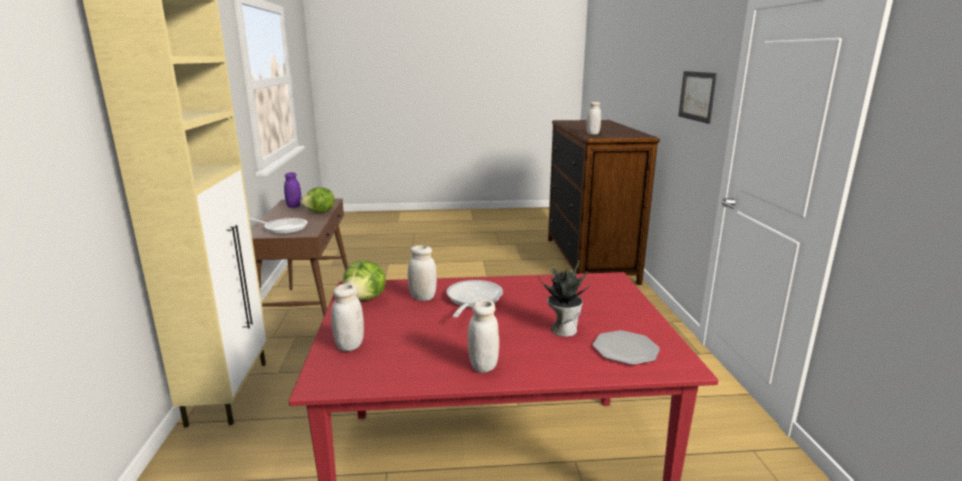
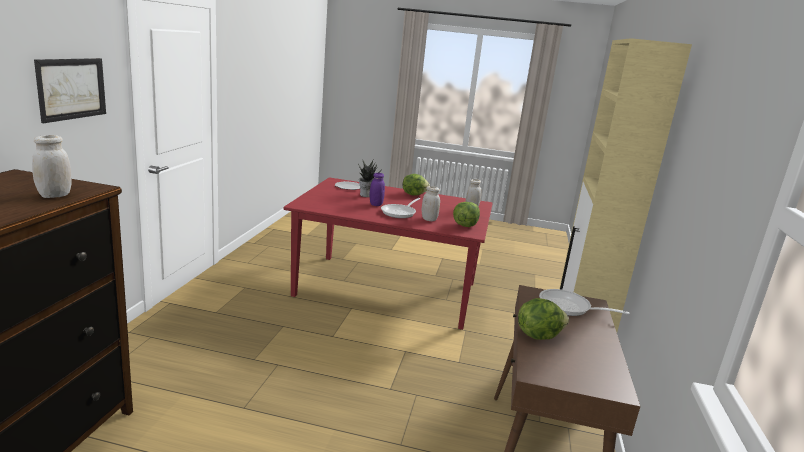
camera: 165 degrees left, 0 degrees up
purple jar [284,172,301,208] -> purple jar moved to [369,173,385,206]
white jar [468,300,499,373] -> lettuce [403,174,430,196]

